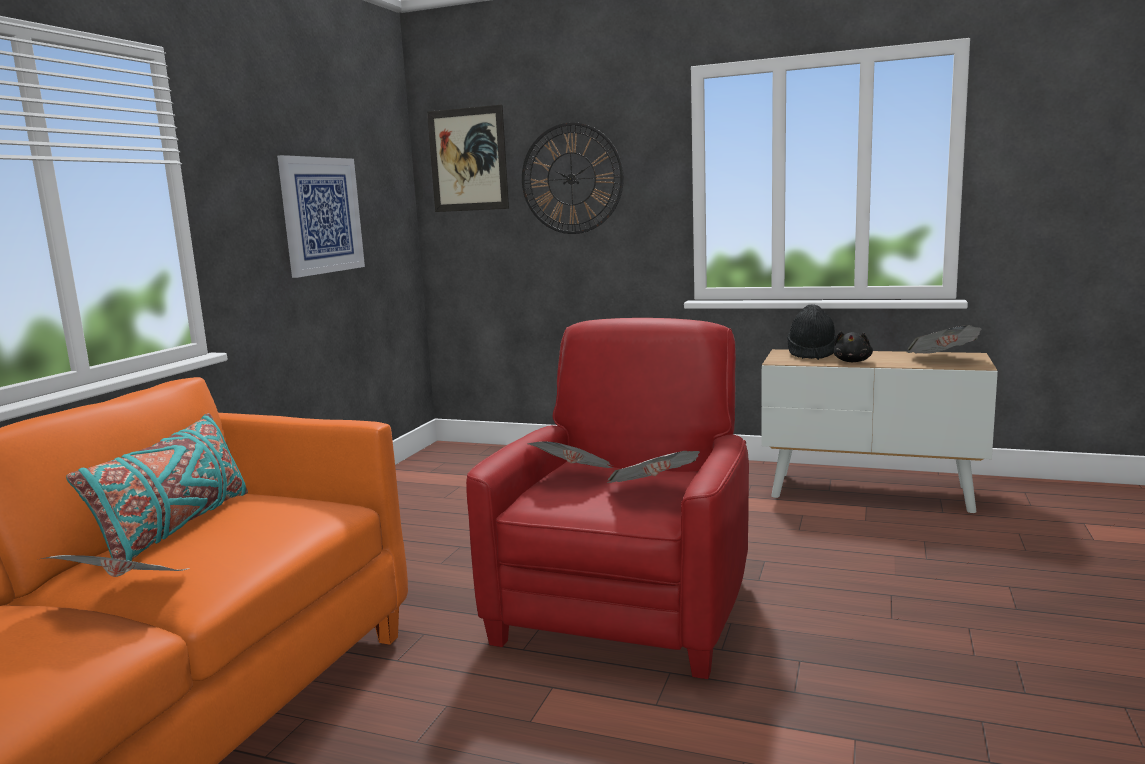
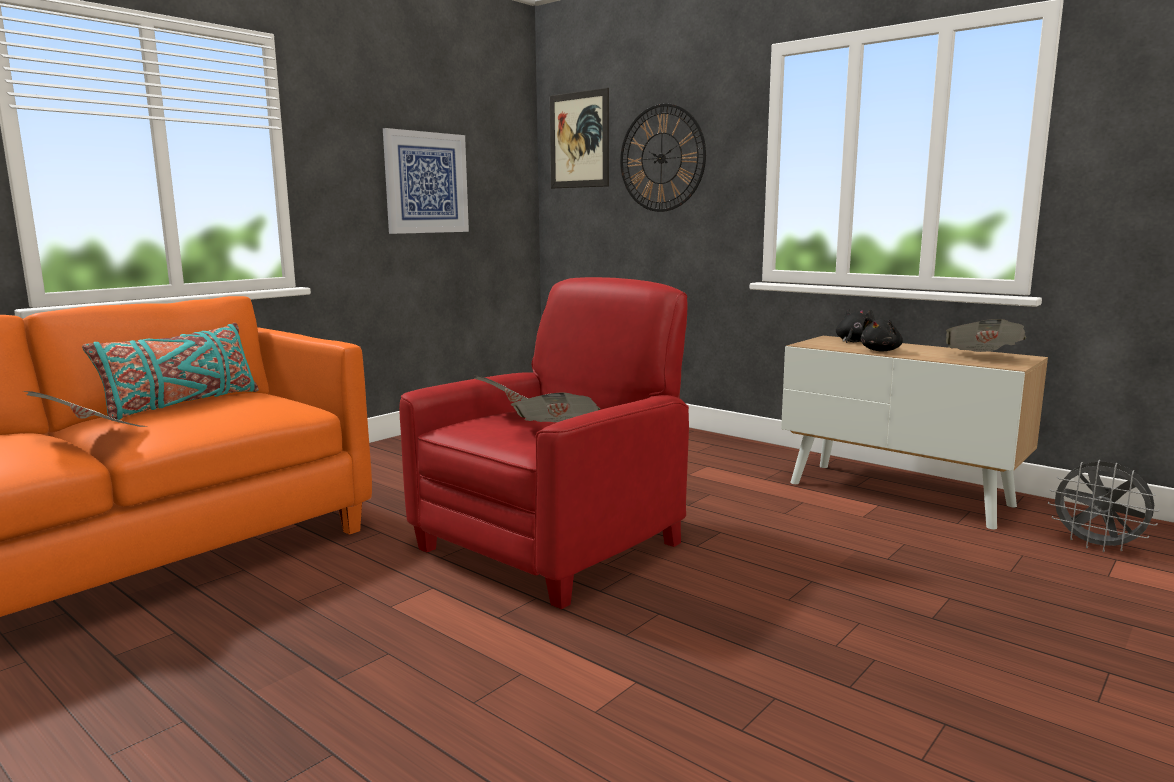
camera: 20 degrees right, 0 degrees up
black hat [787,304,837,360] -> black plush toy [836,309,875,343]
none -> grey fan [1048,460,1160,552]

